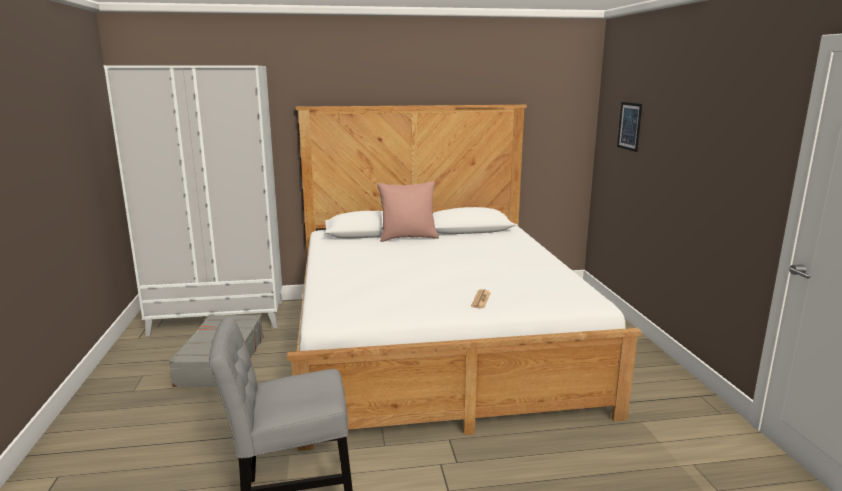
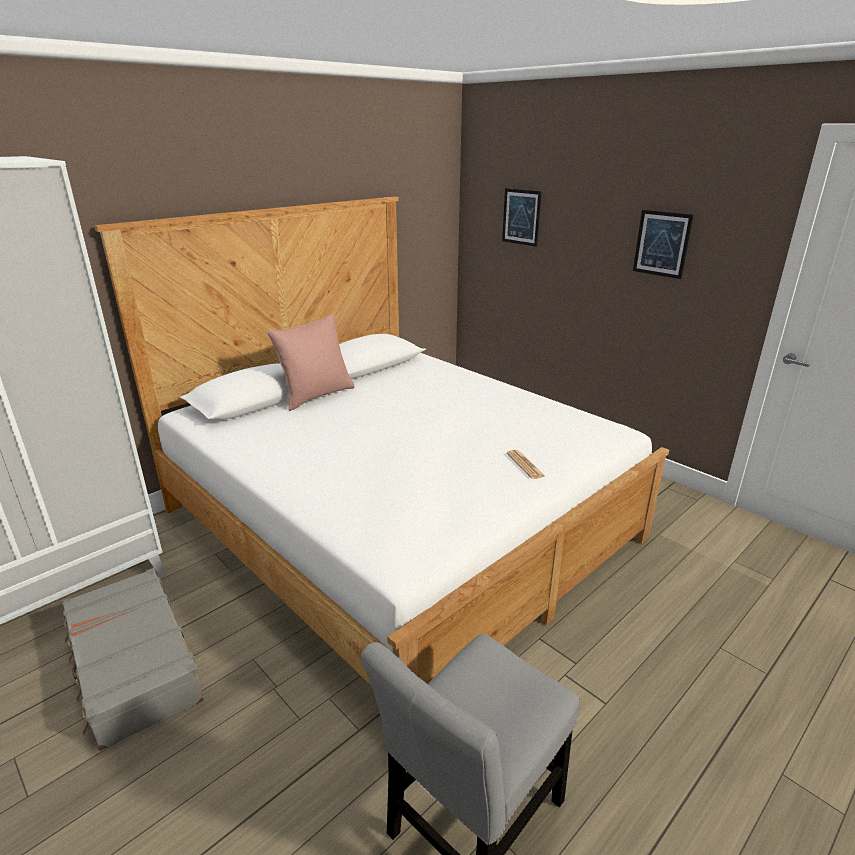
camera: 35 degrees left, 10 degrees up
none -> picture [633,210,694,279]

